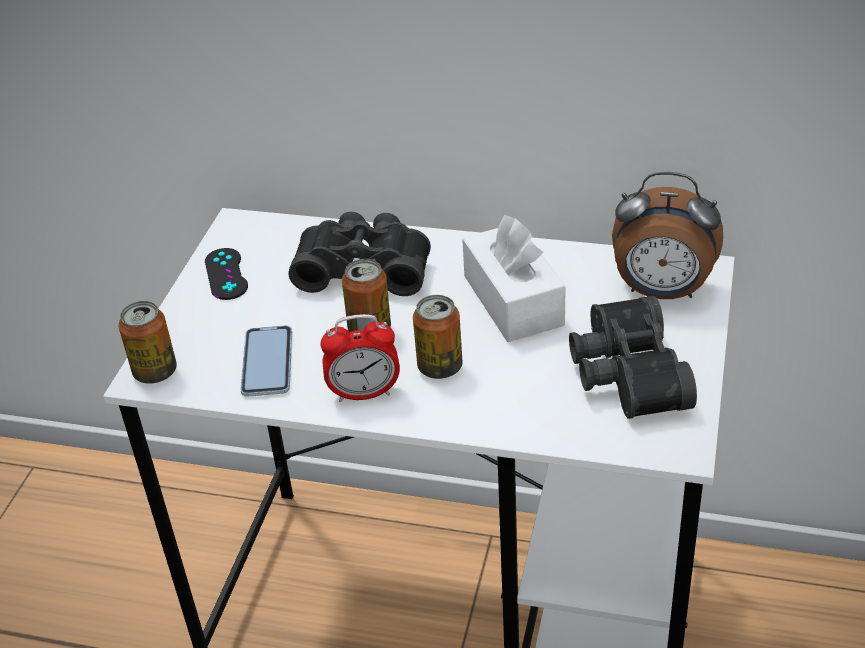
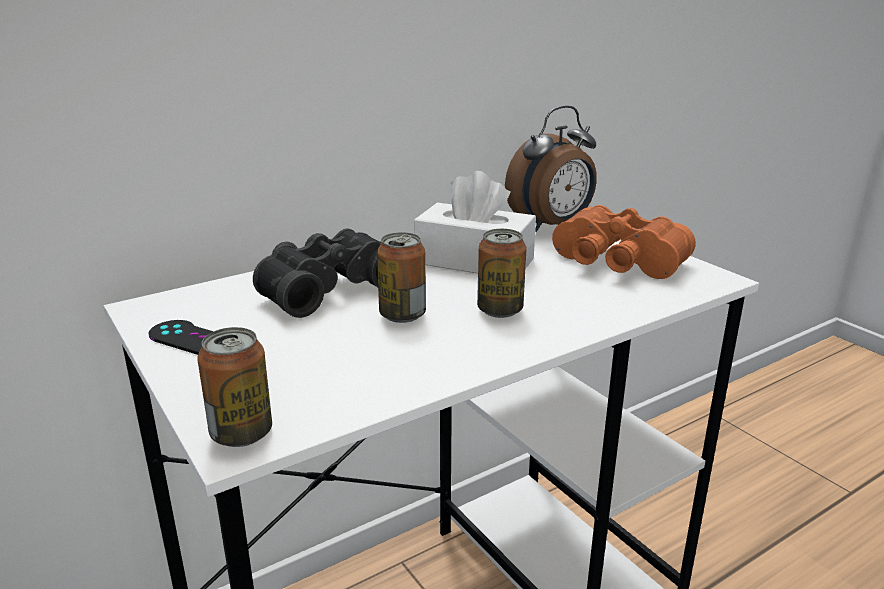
camera: 50 degrees left, 15 degrees down
phone [240,325,292,397] -> none
alarm clock [320,314,400,402] -> none
black binoculars [569,296,697,419] -> orange binoculars [552,205,696,279]

